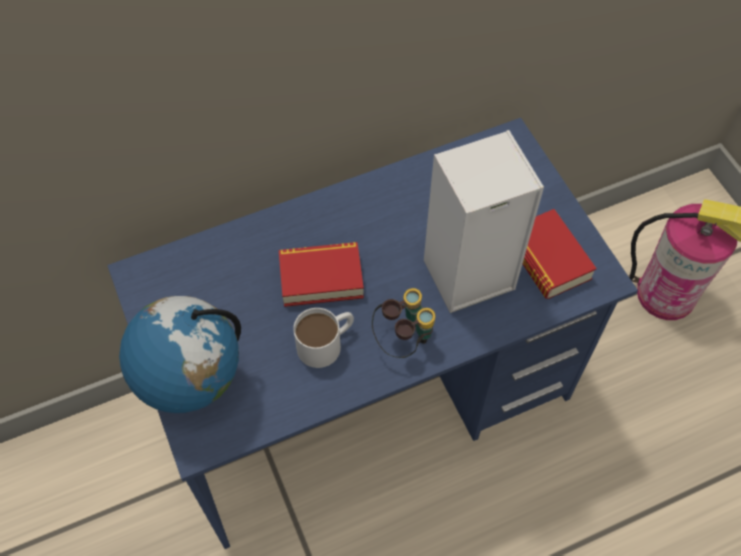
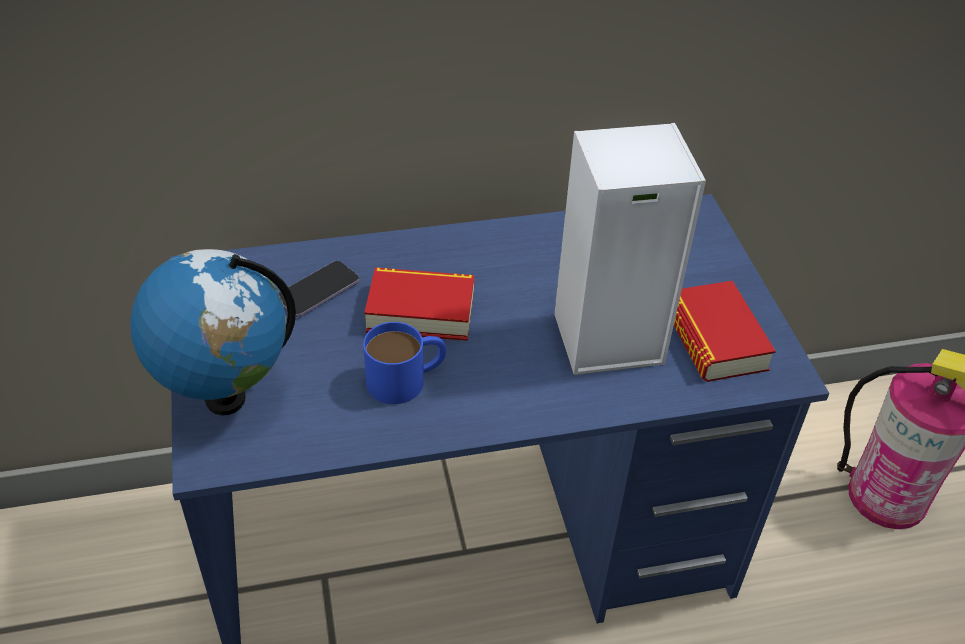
camera: 10 degrees right, 15 degrees down
white mug [293,308,354,368] -> blue mug [363,322,446,404]
binoculars [372,288,436,358] -> none
none -> phone [279,261,360,317]

